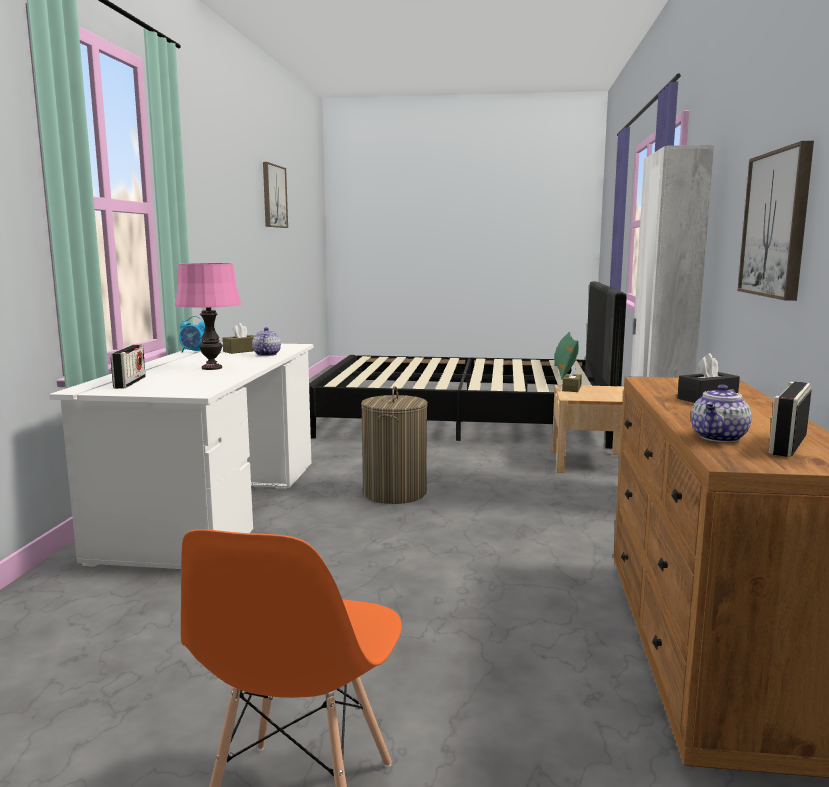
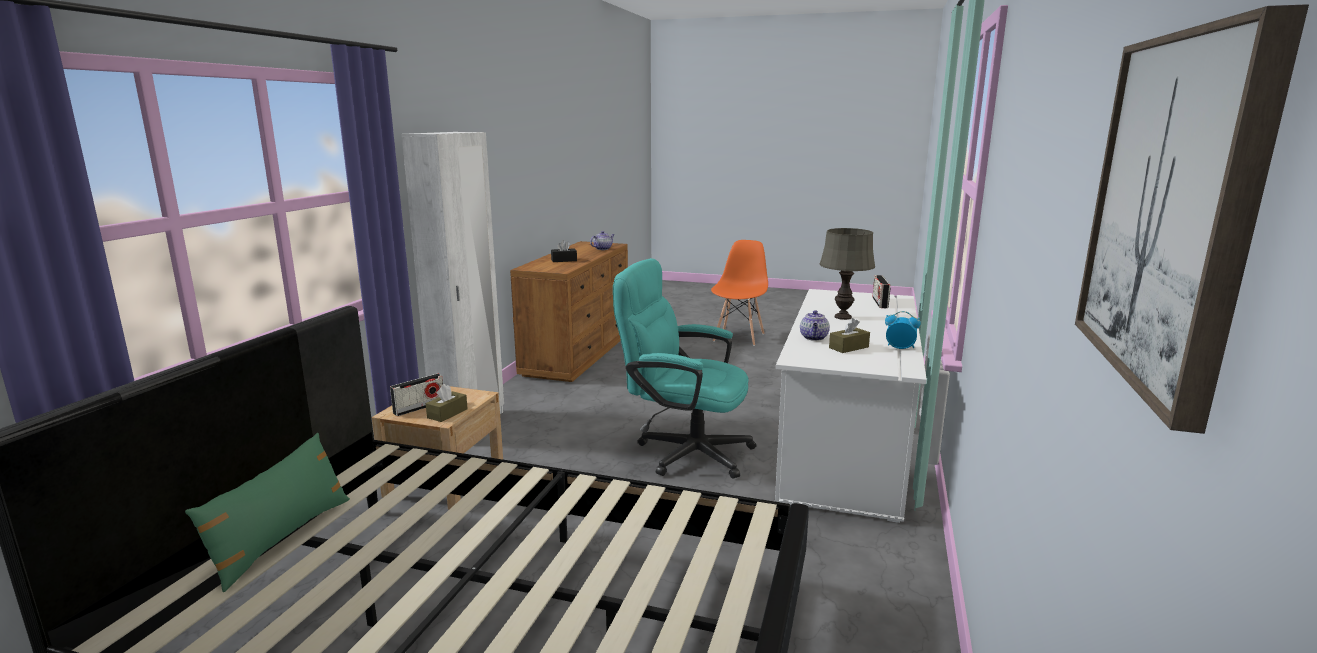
camera: 170 degrees left, 5 degrees up
pink table lamp [175,263,241,370] -> grey table lamp [820,228,875,320]
laundry basket [361,386,428,504] -> turquoise office chair [613,258,756,479]
picture [738,141,814,301] -> none
radio [768,381,812,457] -> radio moved to [390,373,443,416]

